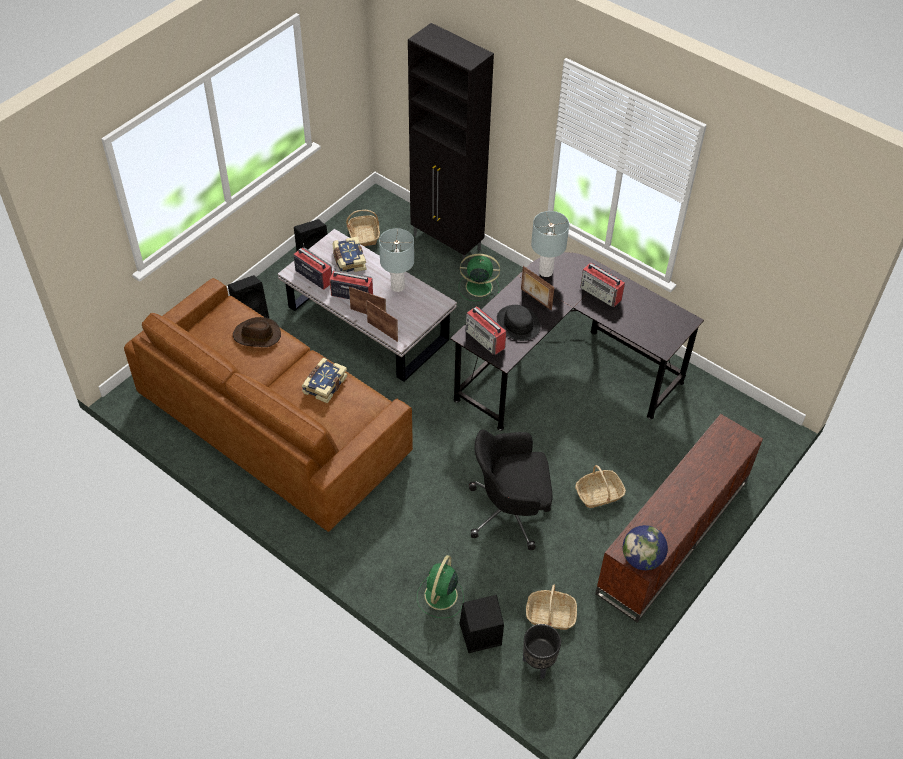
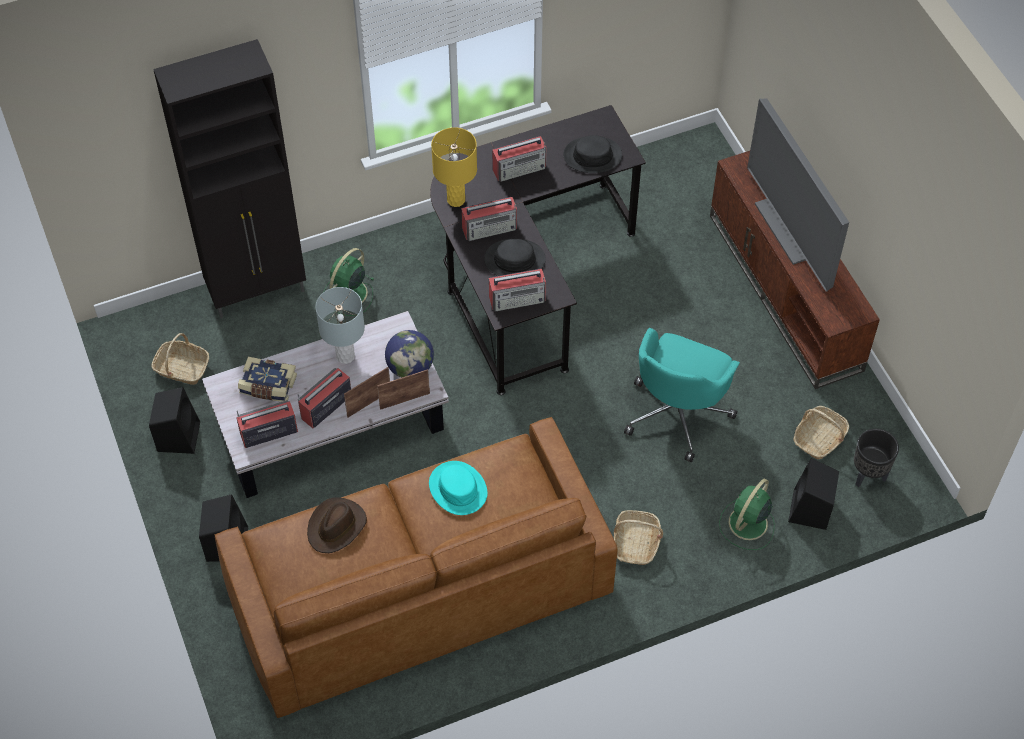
camera: 60 degrees left, 5 degrees up
book [302,358,347,403] -> turquoise hat [429,461,488,515]
green fan [417,555,464,618] -> green fan turned 75 degrees clockwise [719,479,775,550]
black office chair [469,429,553,550] -> turquoise office chair [624,328,740,462]
picture frame [521,266,555,310] -> radio [461,197,517,241]
grey table lamp [531,211,569,277] -> yellow table lamp [431,127,477,207]
basket [575,465,626,508] -> basket moved to [614,510,663,565]
globe [623,525,668,570] -> globe moved to [385,330,434,378]
none -> black hat [564,135,622,173]
none -> television [747,98,849,292]

